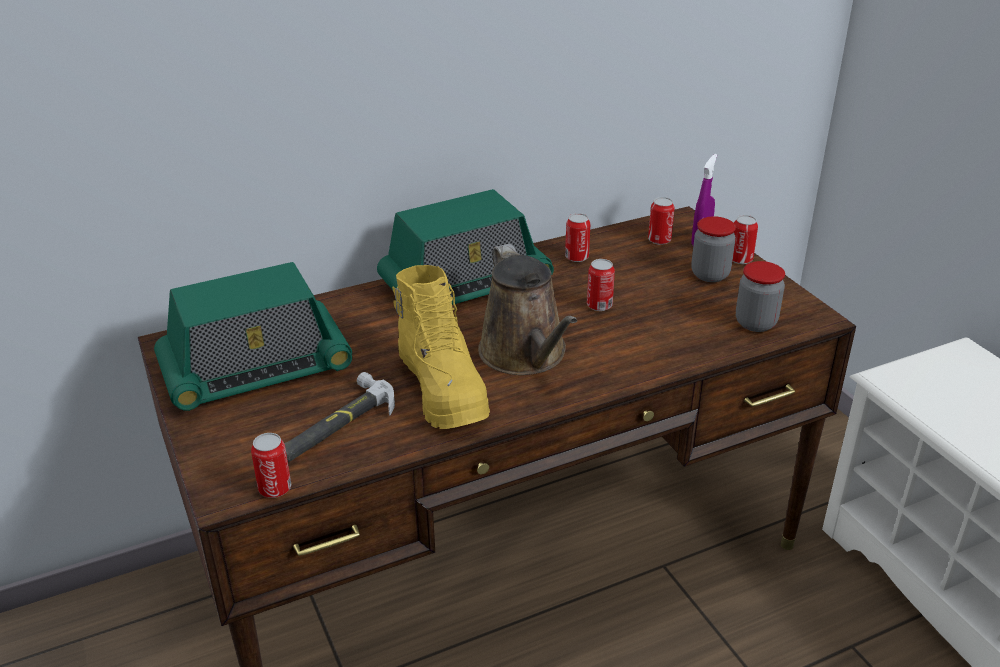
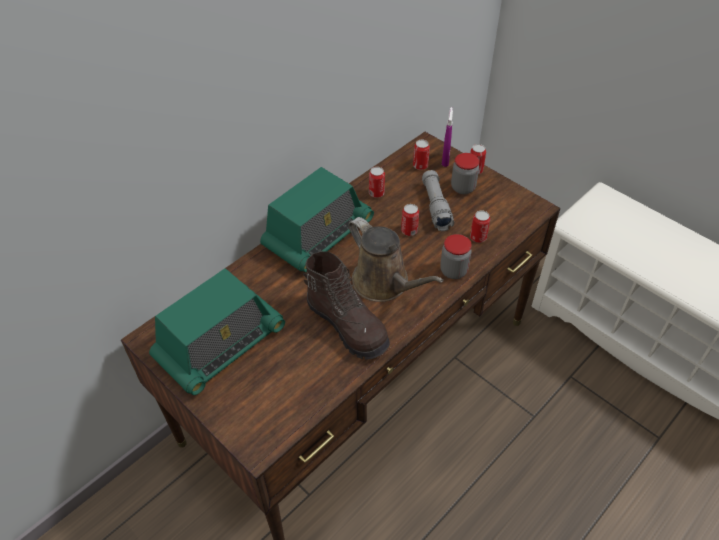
camera: 20 degrees left, 15 degrees up
can [251,433,291,498] -> can moved to [470,210,490,243]
hammer [284,372,395,462] -> none
yellow boot [392,265,490,429] -> brown boot [303,251,390,360]
jar [736,261,785,332] -> jar moved to [440,234,472,279]
none -> grey flashlight [422,170,454,231]

